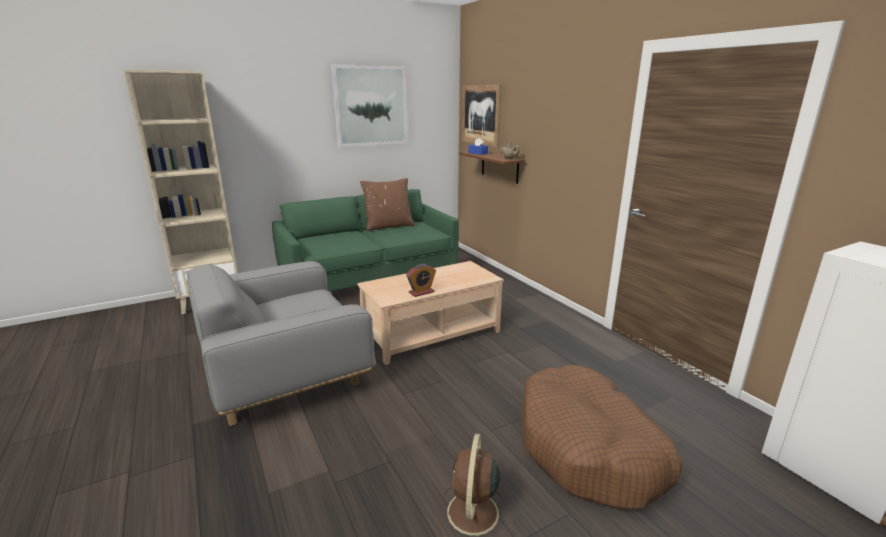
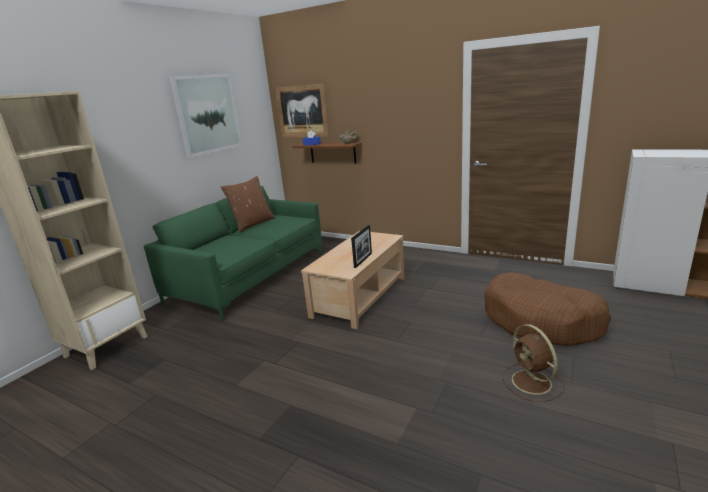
camera: 30 degrees left, 0 degrees up
grey armchair [187,261,376,426] -> none
alarm clock [406,264,436,297] -> picture frame [351,225,372,268]

